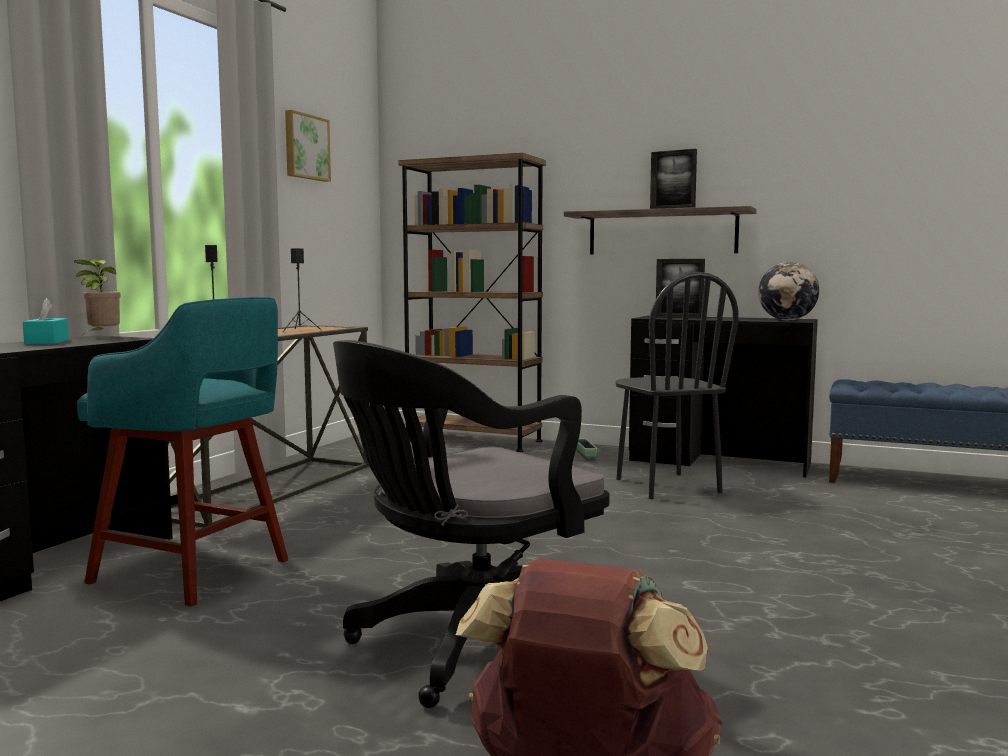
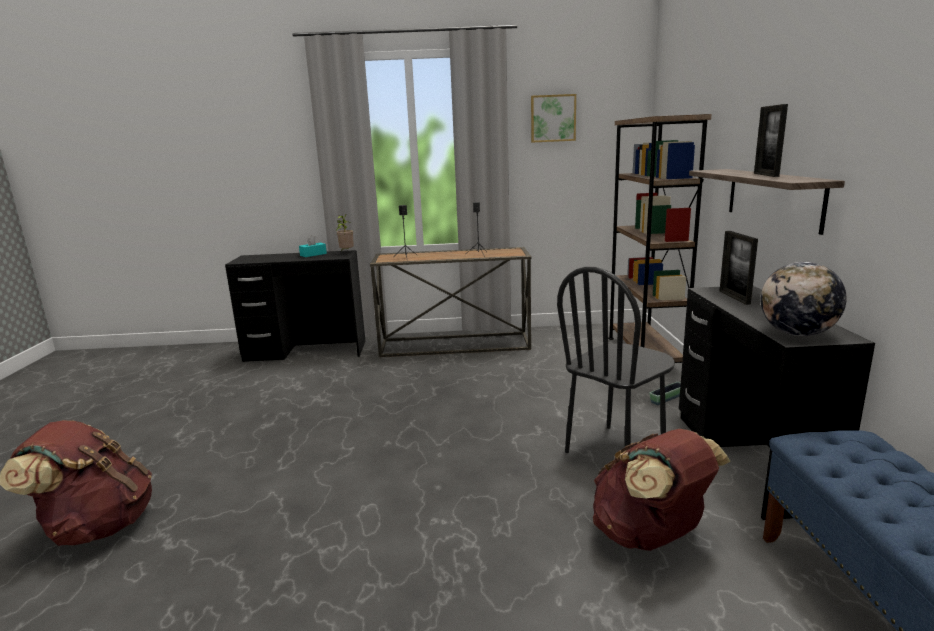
camera: 65 degrees right, 10 degrees up
turquoise stool [77,297,288,607] -> none
black office chair [333,340,610,708] -> none
none -> brown backpack [593,429,731,551]

